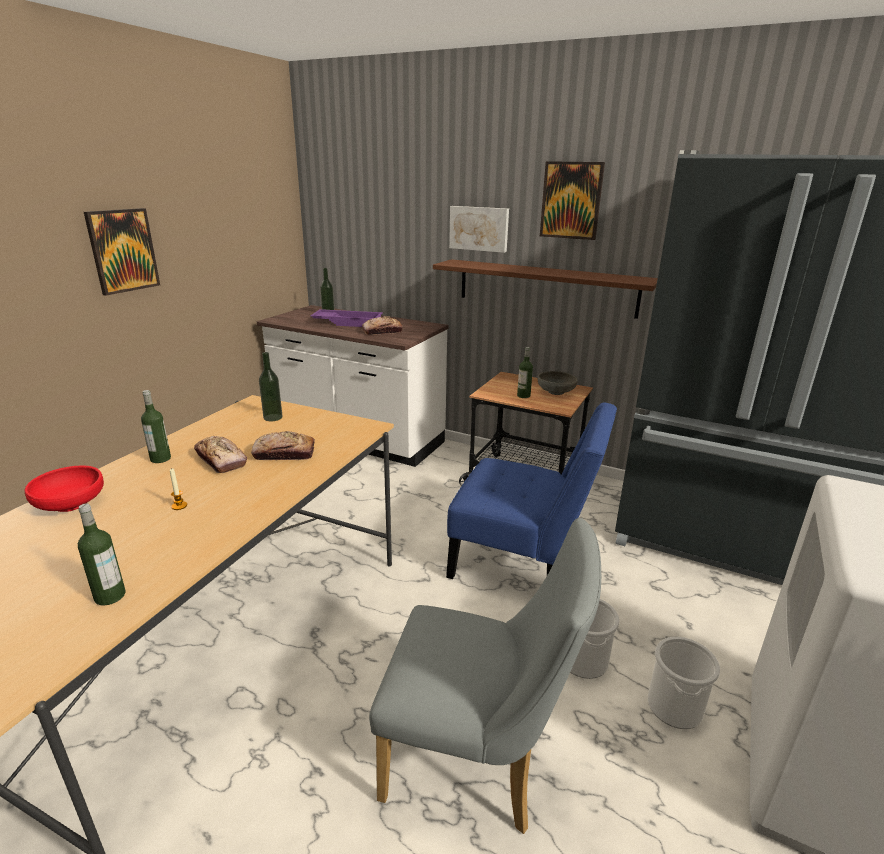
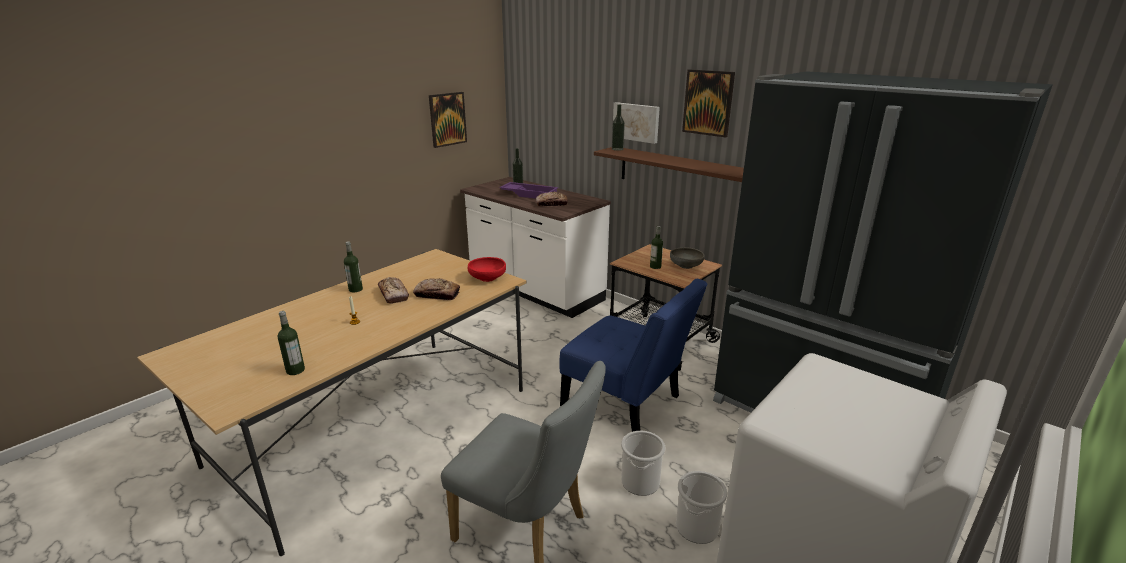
camera: 15 degrees right, 0 degrees up
red bowl [25,465,104,512] -> red bowl moved to [468,257,506,282]
picture [84,208,160,296] -> picture moved to [429,92,467,148]
bottle [259,352,283,421] -> bottle moved to [612,104,625,151]

